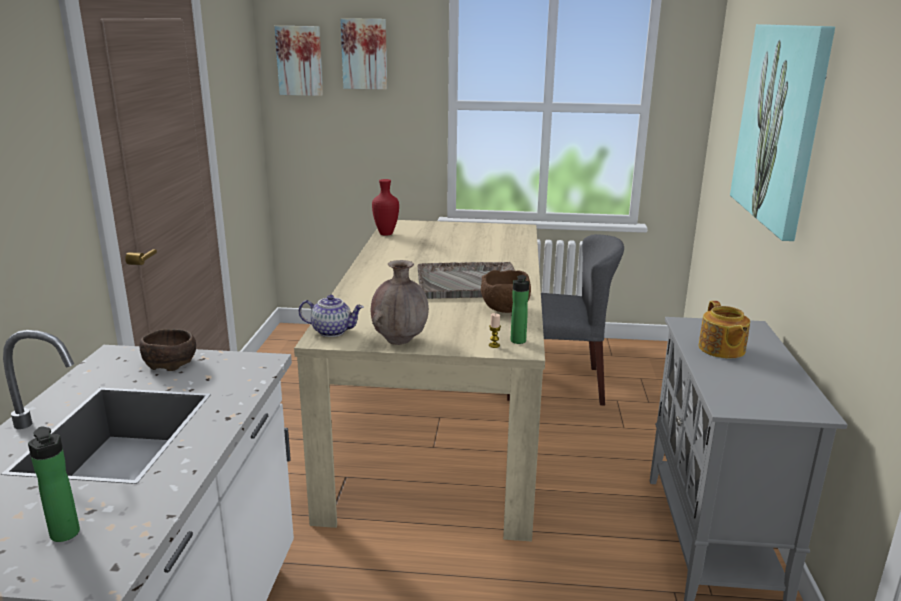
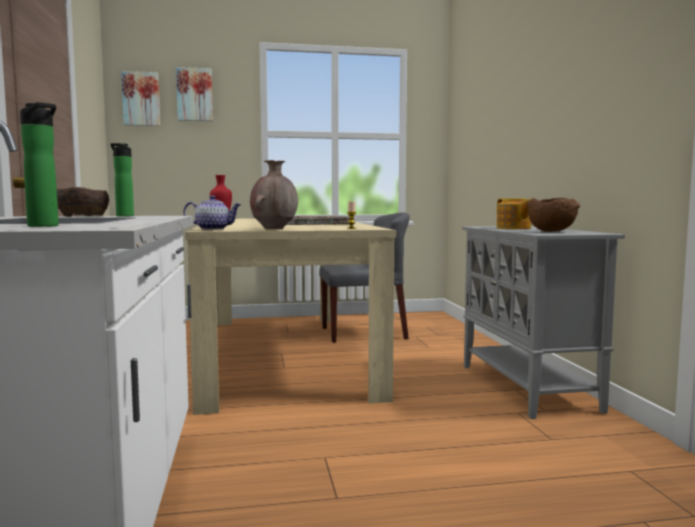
camera: 15 degrees left, 15 degrees down
brown bowl [481,270,531,313] -> brown bowl moved to [527,198,580,232]
bottle [510,275,529,344] -> bottle moved to [111,143,134,216]
picture [730,24,835,241] -> none

